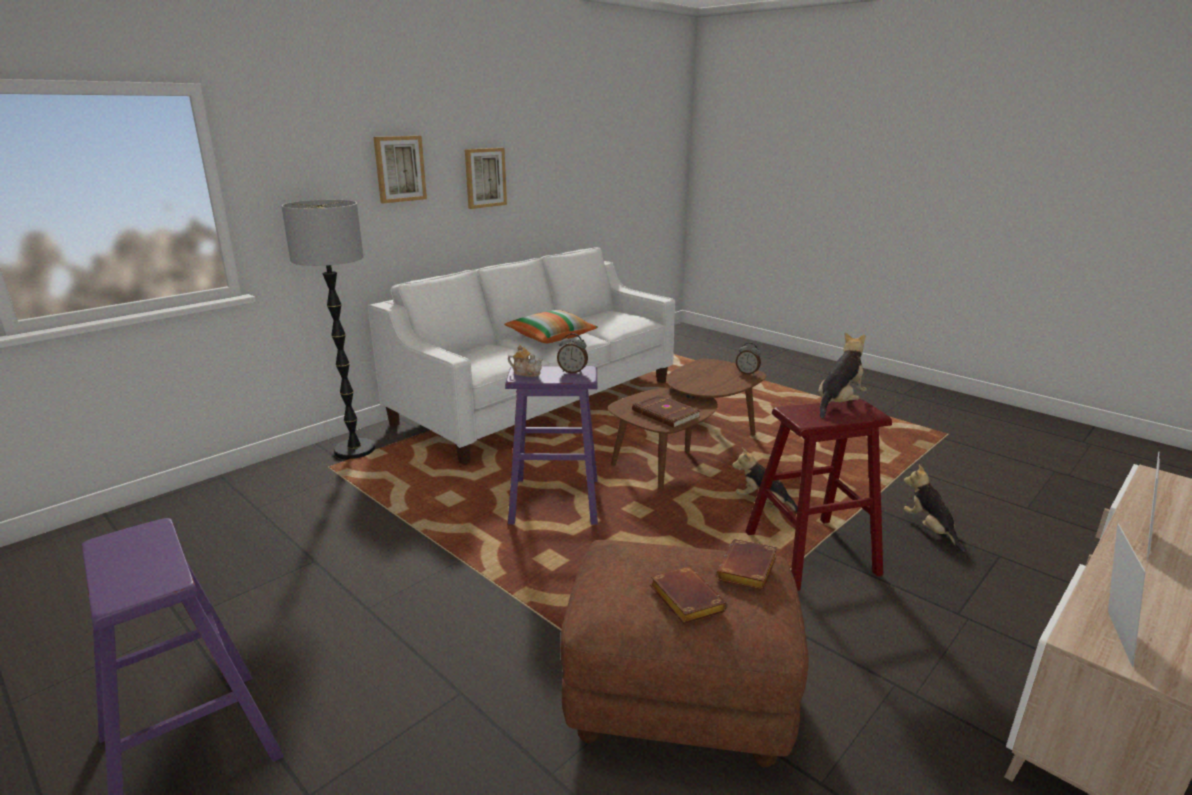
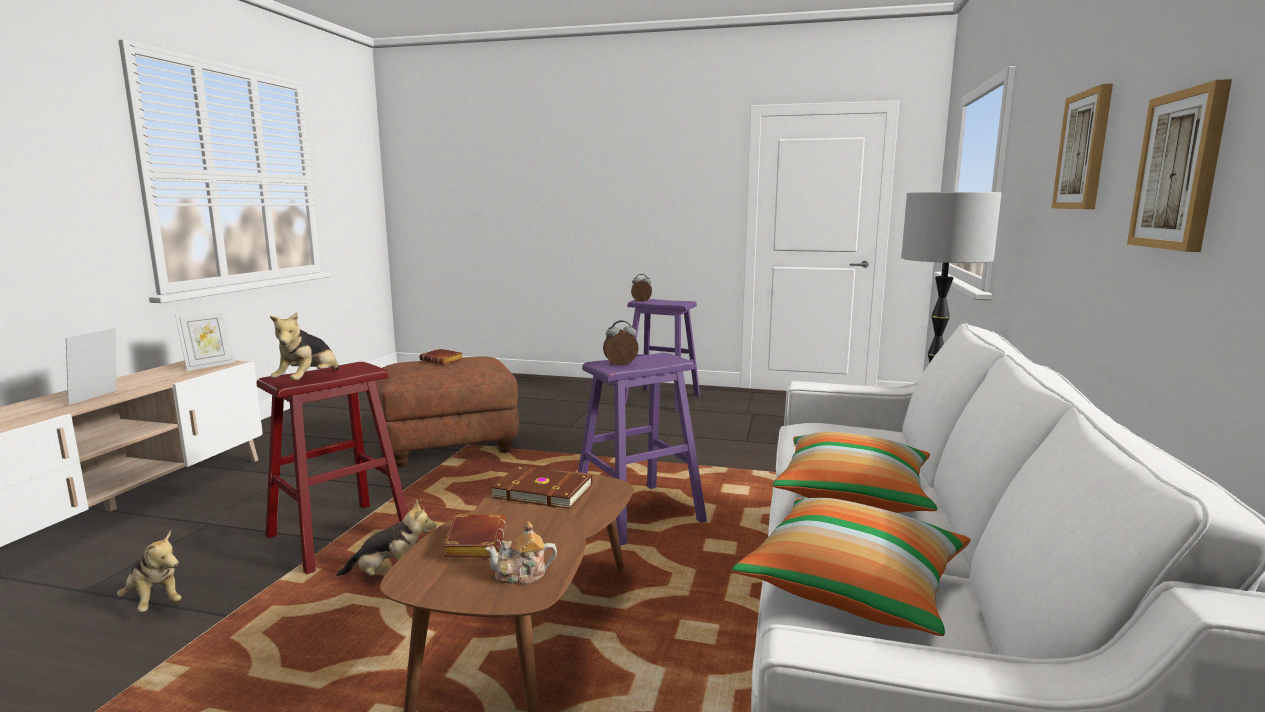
camera: 150 degrees right, 10 degrees down
teapot [508,345,543,377] -> teapot moved to [485,522,557,584]
brown book [716,539,777,590] -> brown book moved to [443,514,506,558]
alarm clock [736,342,761,375] -> alarm clock moved to [631,274,652,302]
picture frame [1108,523,1146,667] -> picture frame turned 135 degrees counterclockwise [175,308,235,371]
none -> pillow [732,498,971,636]

